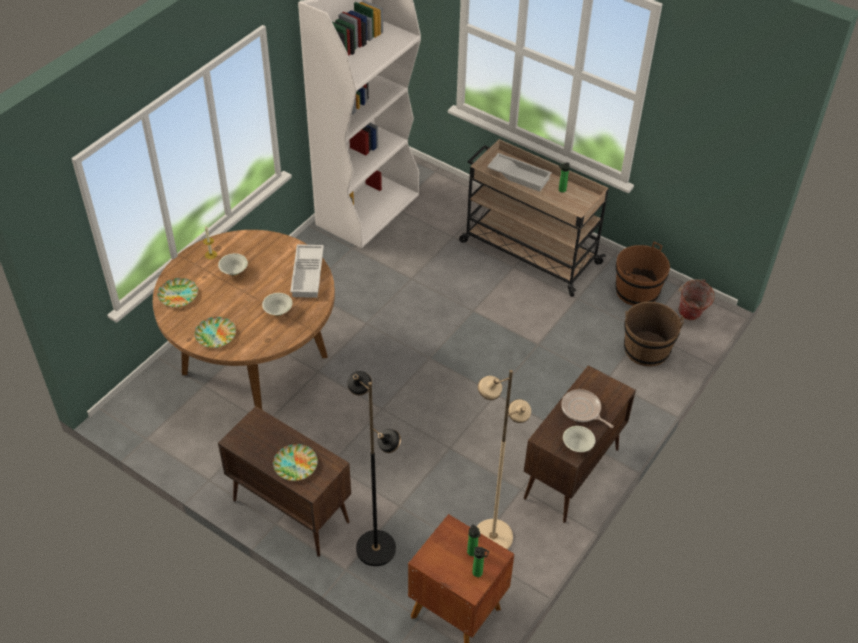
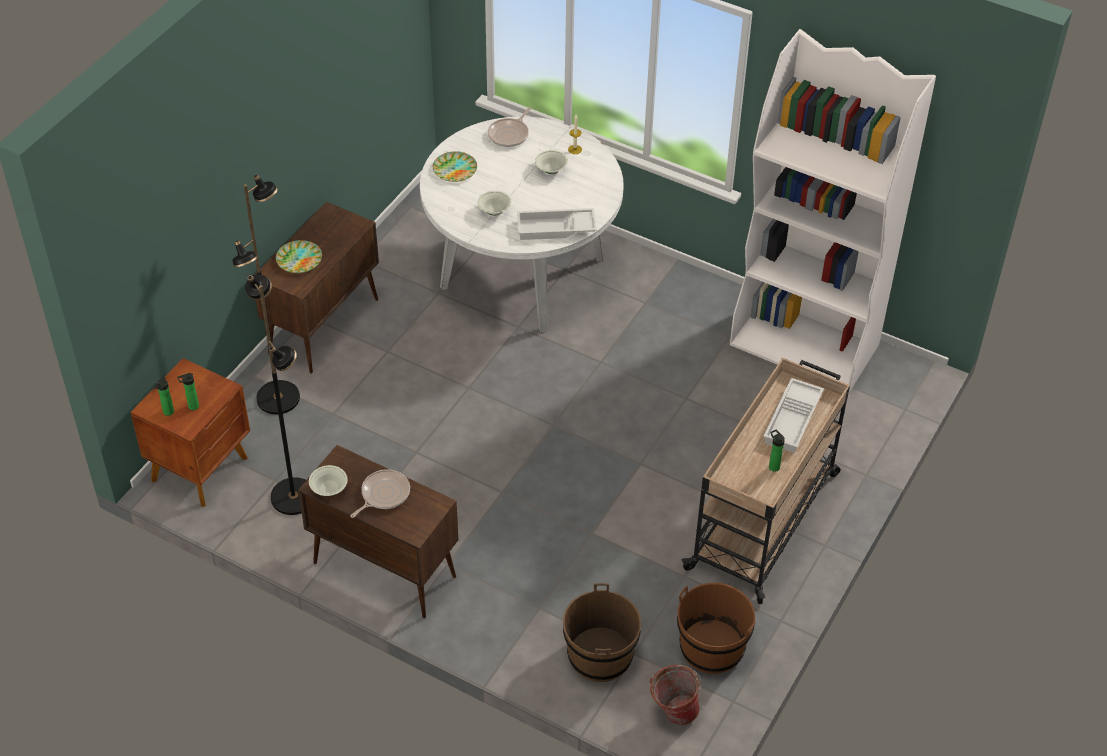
camera: 85 degrees right, 0 degrees up
brown dining table [153,230,335,409] -> white dining table [420,117,624,333]
plate [157,278,198,307] -> frying pan [488,107,531,147]
beige floor lamp [477,370,531,550] -> black floor lamp [245,274,306,515]

